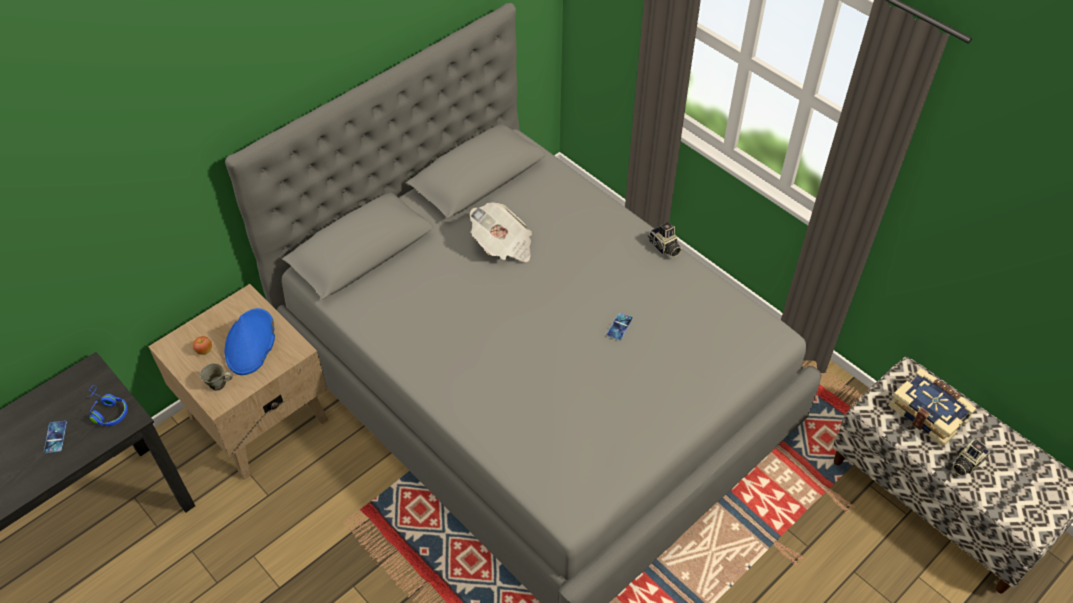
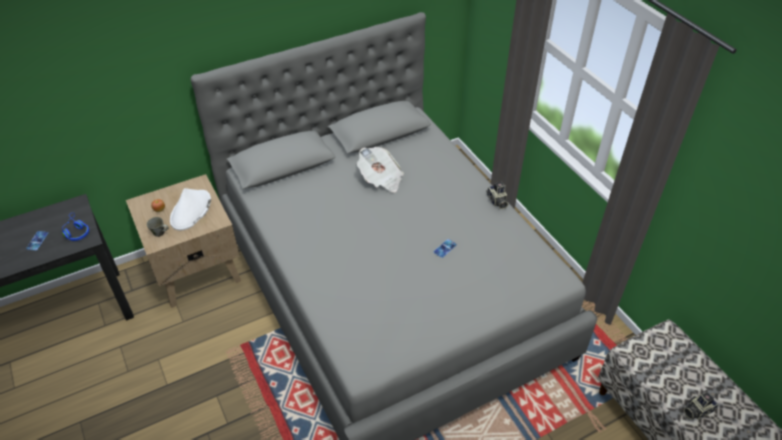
camera: 15 degrees right, 5 degrees down
blue hat [225,308,275,375] -> white hat [170,188,211,230]
book [888,368,976,447] -> none

